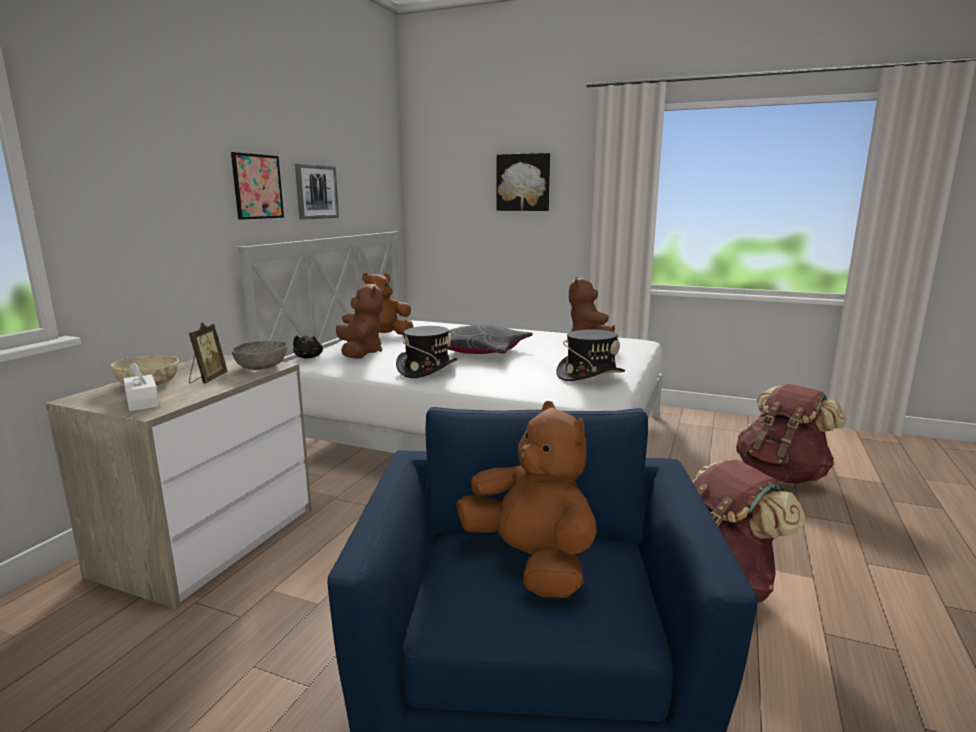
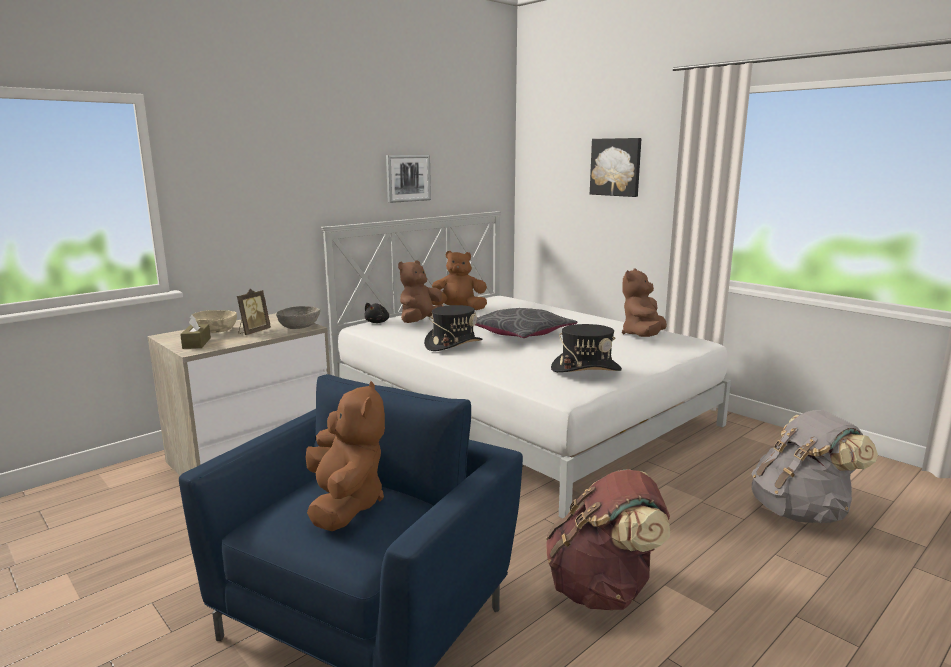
camera: 25 degrees right, 0 degrees up
white tissue box [123,362,160,411] -> brown tissue box [180,315,211,349]
picture [231,152,284,220] -> none
brown plush toy [336,282,383,359] -> brown plush toy turned 150 degrees counterclockwise [398,260,444,323]
brown backpack [736,384,846,484] -> grey backpack [752,410,878,523]

